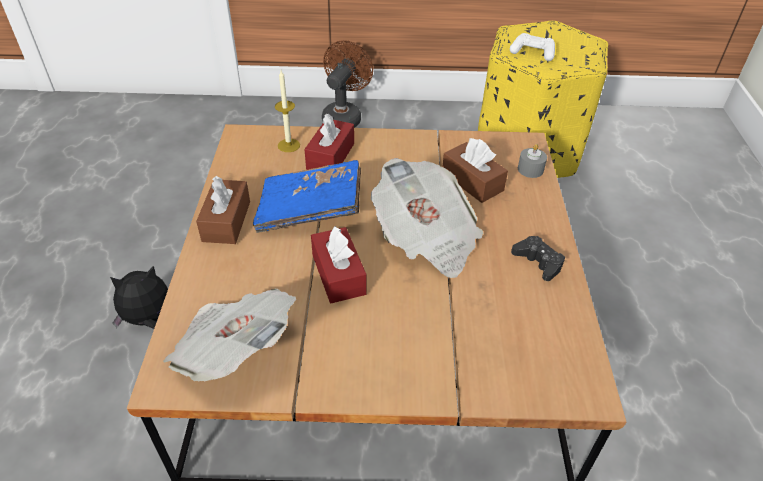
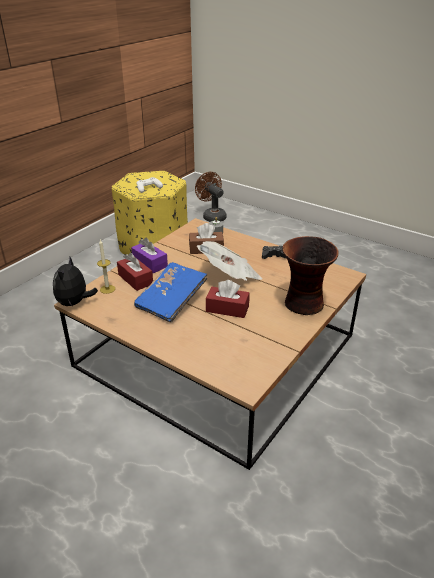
camera: 55 degrees left, 10 degrees down
plush toy [110,266,168,329] -> plush toy moved to [53,257,98,307]
newspaper [163,289,296,382] -> none
brown tissue box [196,176,250,244] -> none
brown fan [322,40,373,128] -> brown fan moved to [195,172,227,222]
none -> purple tissue box [131,238,168,273]
none -> vase [282,236,339,315]

